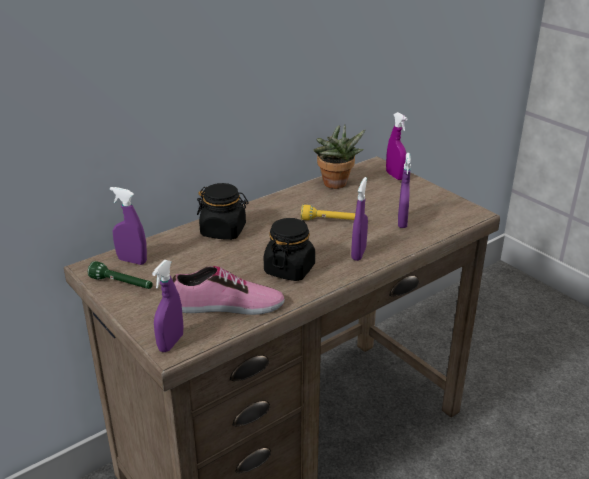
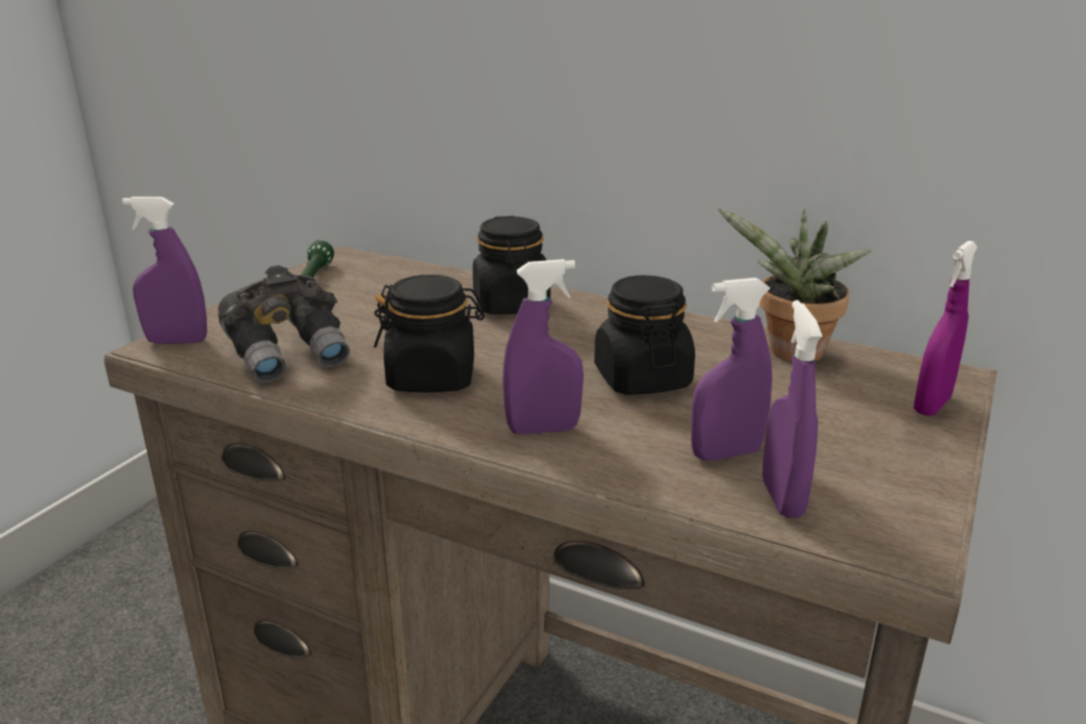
camera: 65 degrees right, 5 degrees down
purple spray bottle [110,187,147,265] -> purple spray bottle moved to [762,300,822,518]
shoe [172,266,285,315] -> grey binoculars [218,265,350,382]
yellow flashlight [301,205,355,220] -> black jar [594,275,695,395]

